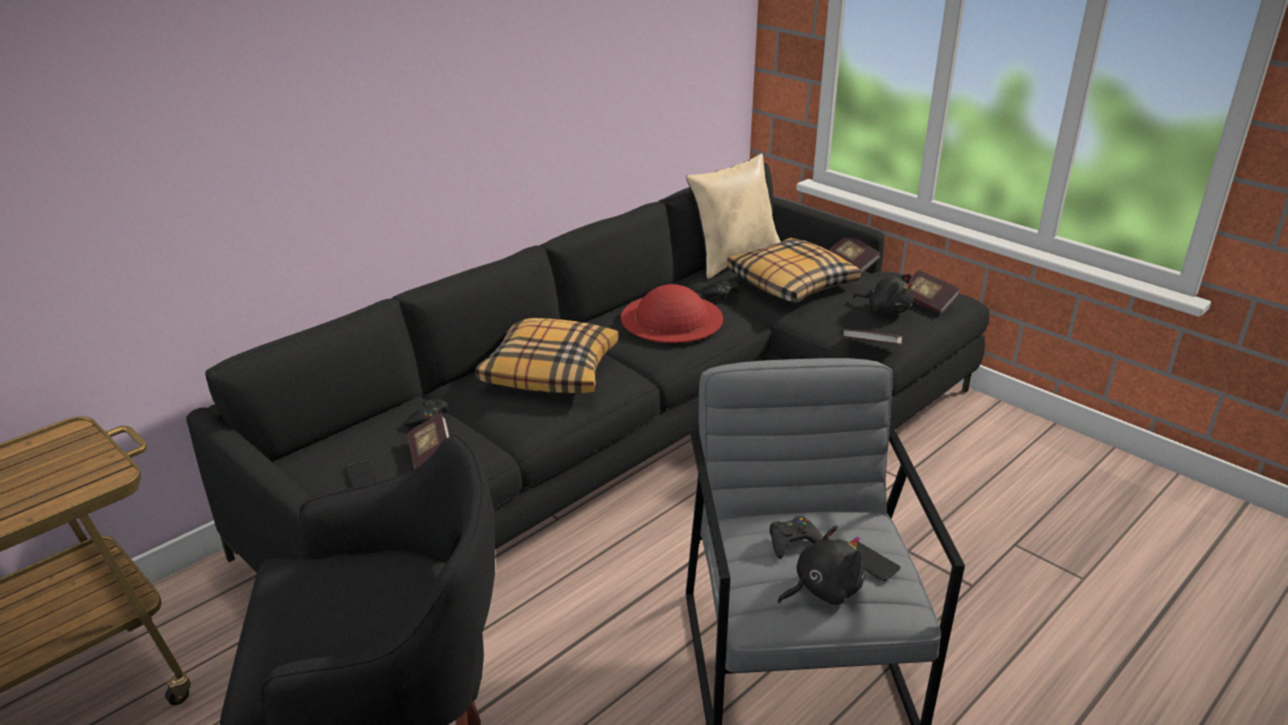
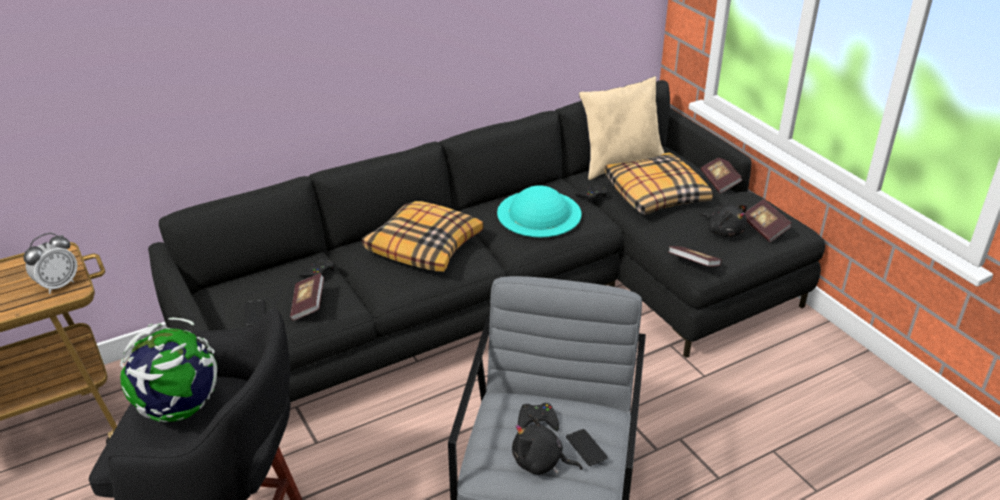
camera: 15 degrees right, 5 degrees up
red hat [621,284,723,343] -> turquoise hat [497,185,582,238]
black plush toy [777,525,865,605] -> black plush toy turned 150 degrees counterclockwise [512,415,582,475]
none -> alarm clock [24,233,77,294]
none -> globe [120,317,217,422]

